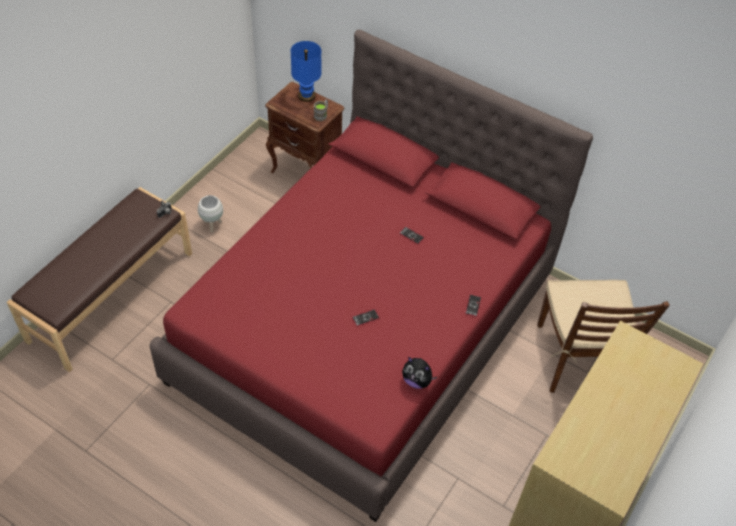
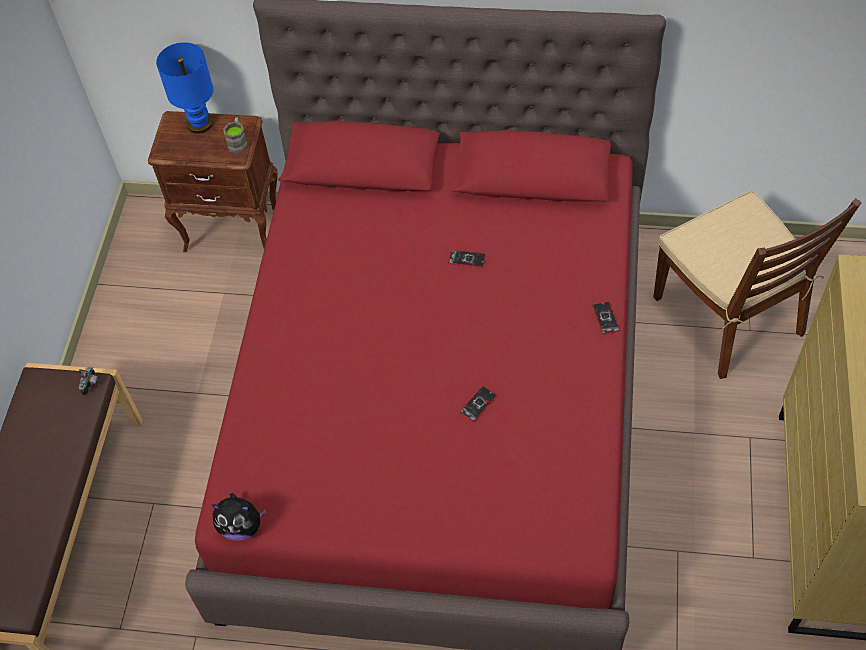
camera: 20 degrees left, 5 degrees up
white planter [198,195,223,233] -> none
plush toy [402,357,438,389] -> plush toy moved to [212,493,266,541]

